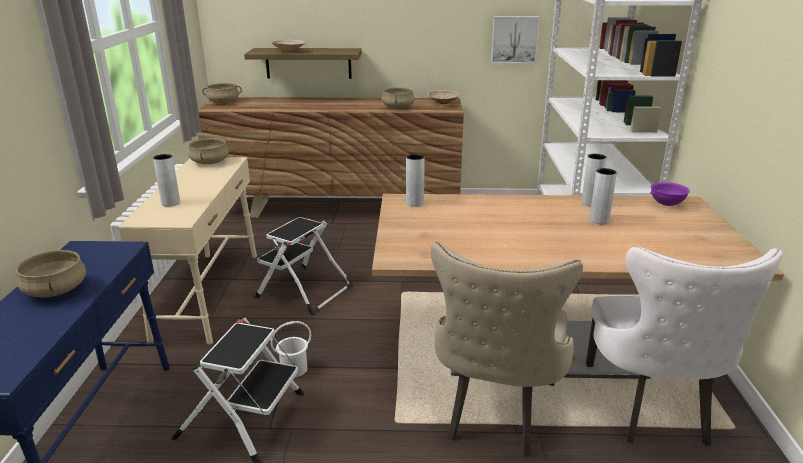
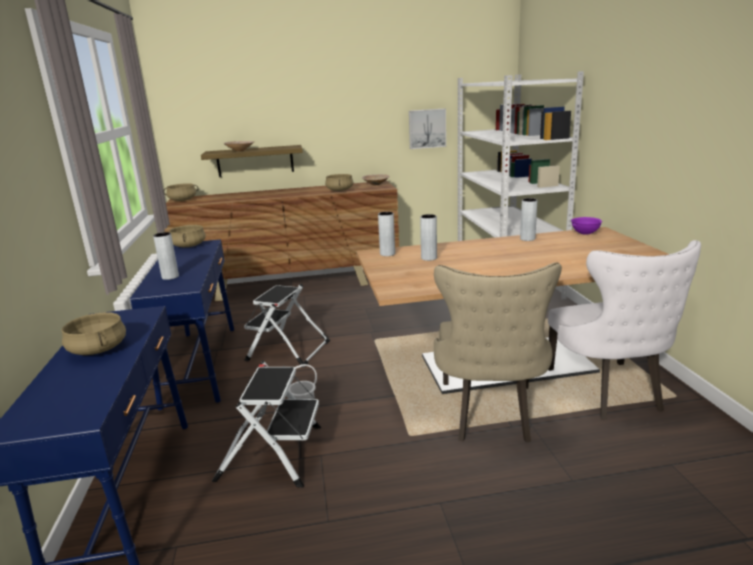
camera: 10 degrees left, 5 degrees down
beige console table [118,157,257,344] -> blue console table [130,239,234,410]
grey vase [589,168,617,224] -> grey vase moved to [420,214,437,261]

